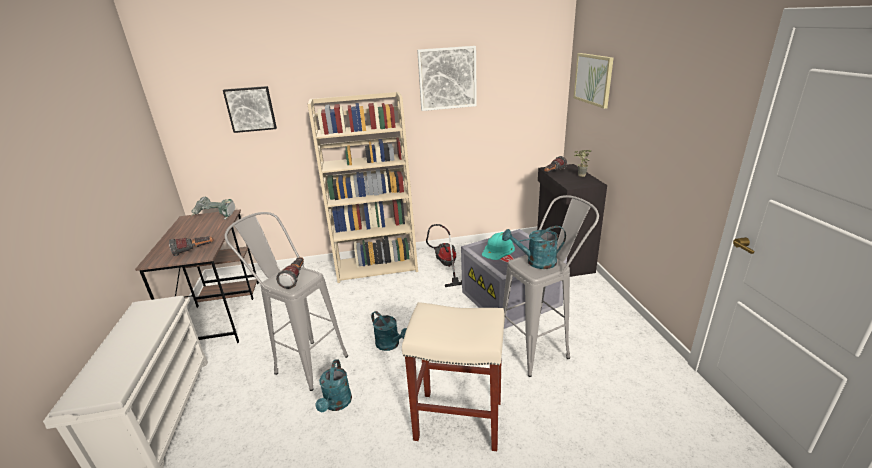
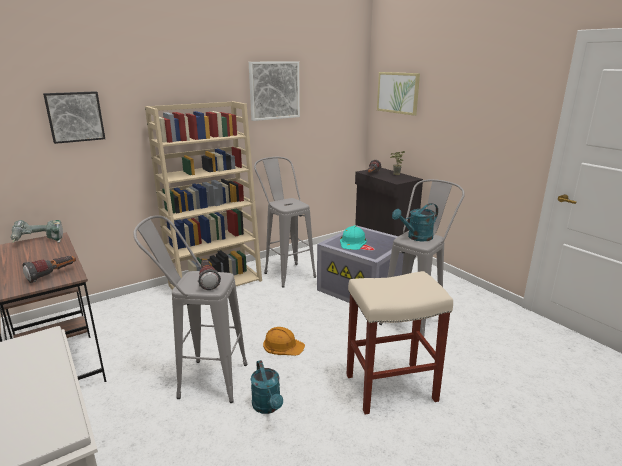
camera: 25 degrees left, 5 degrees down
turquoise watering can [371,311,407,351] -> orange hard hat [263,327,305,356]
vacuum cleaner [426,224,462,287] -> grey stool [254,157,316,287]

